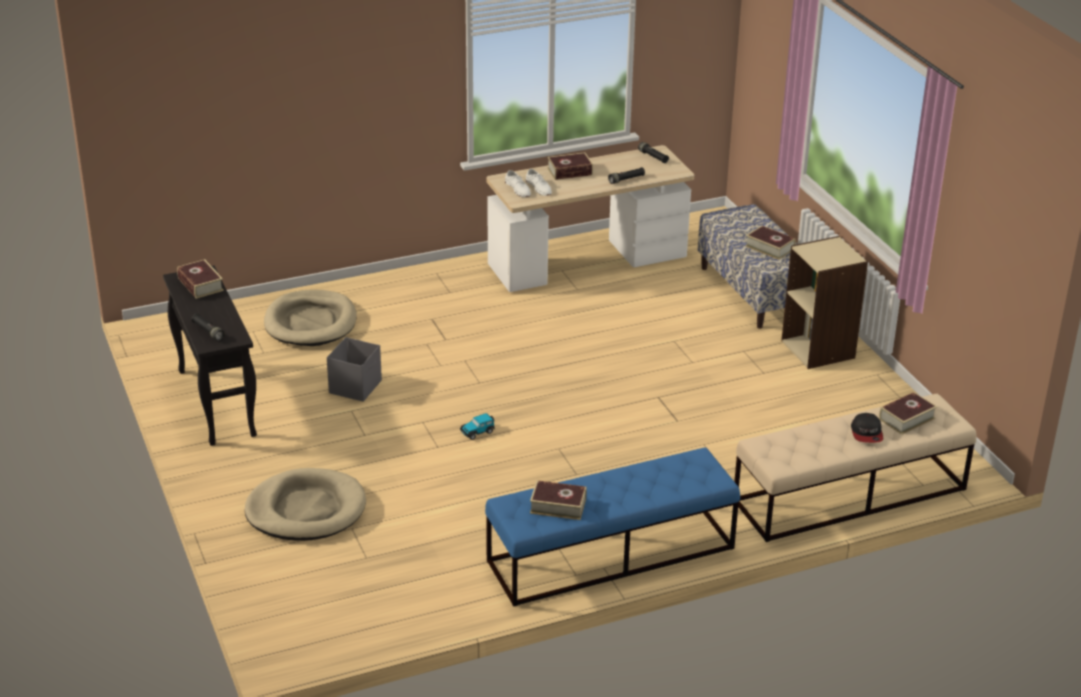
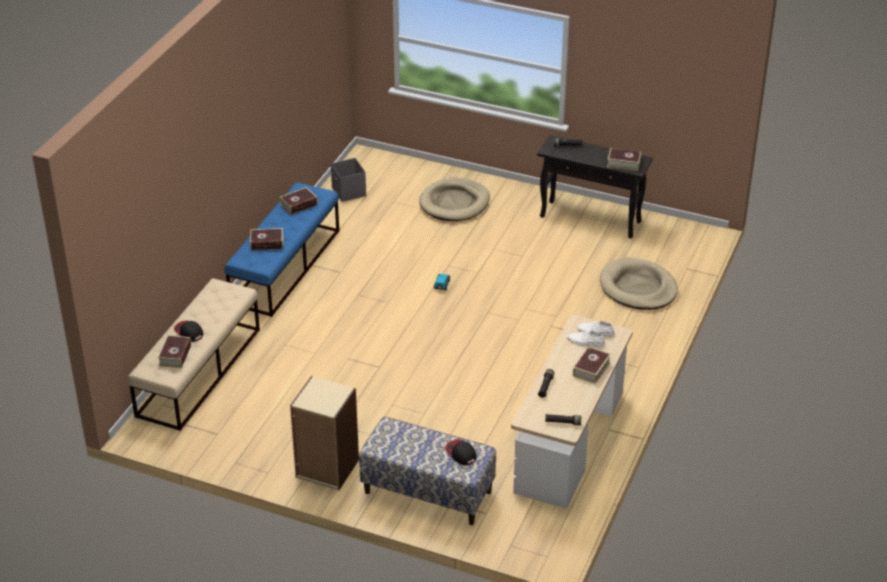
camera: 135 degrees right, 5 degrees up
grey storage box [327,337,382,402] -> grey storage box moved to [331,158,366,202]
book [745,226,795,260] -> book moved to [250,228,283,250]
none -> cap [446,439,477,465]

